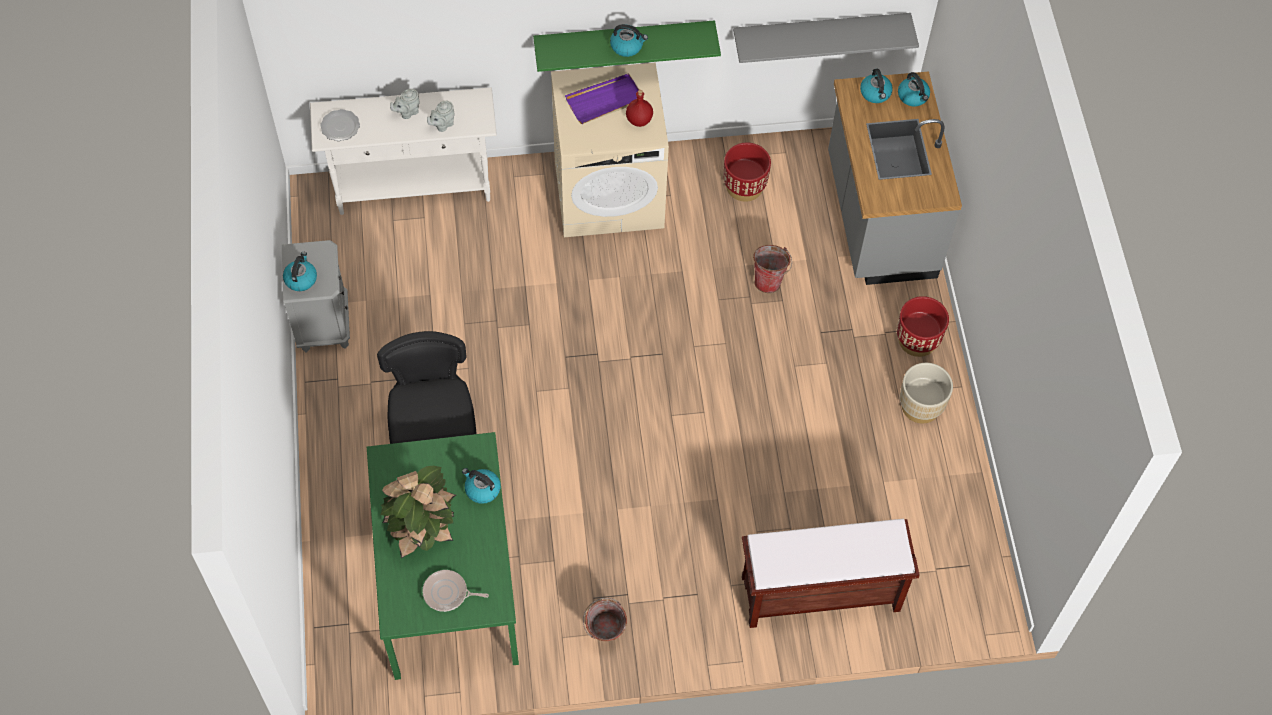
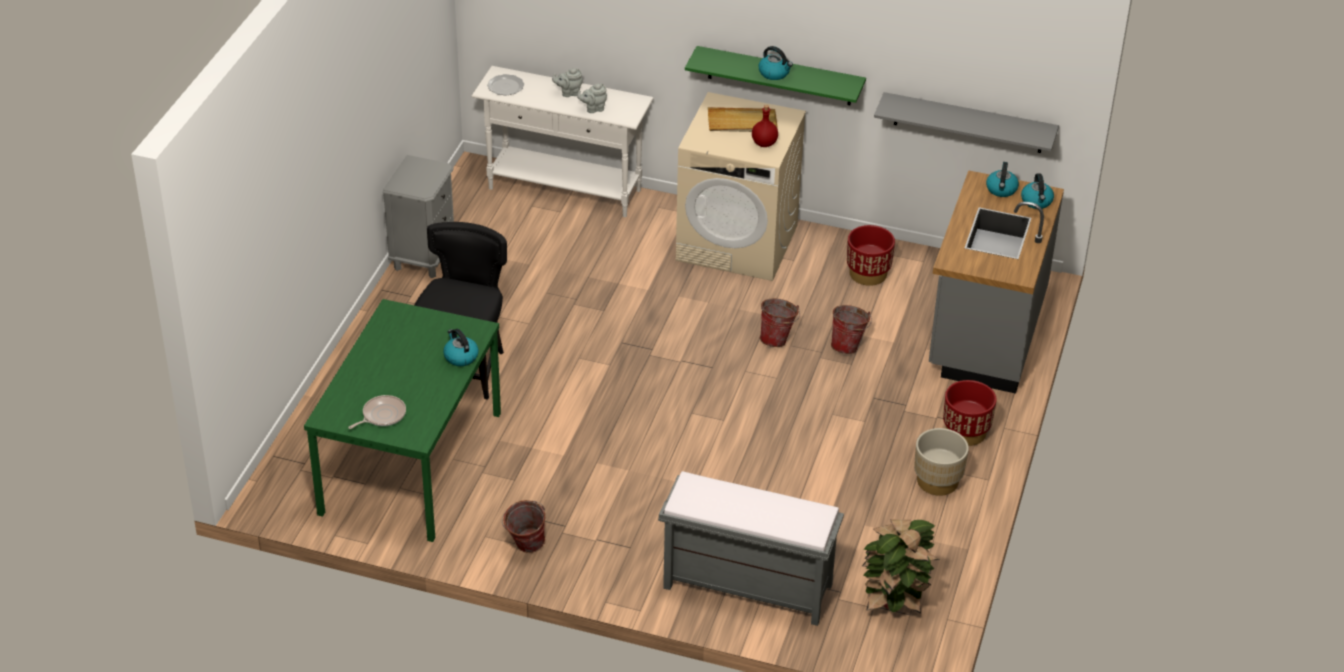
camera: 25 degrees right, 20 degrees down
kettle [283,252,317,291] -> none
potted plant [381,466,456,558] -> potted plant moved to [862,519,939,613]
frying pan [422,570,489,612] -> frying pan turned 105 degrees clockwise [348,395,406,429]
purple tray [565,73,644,124] -> beige tray [708,107,778,132]
brown bench [742,519,920,628] -> grey bench [658,471,844,626]
none -> bucket [760,298,800,347]

